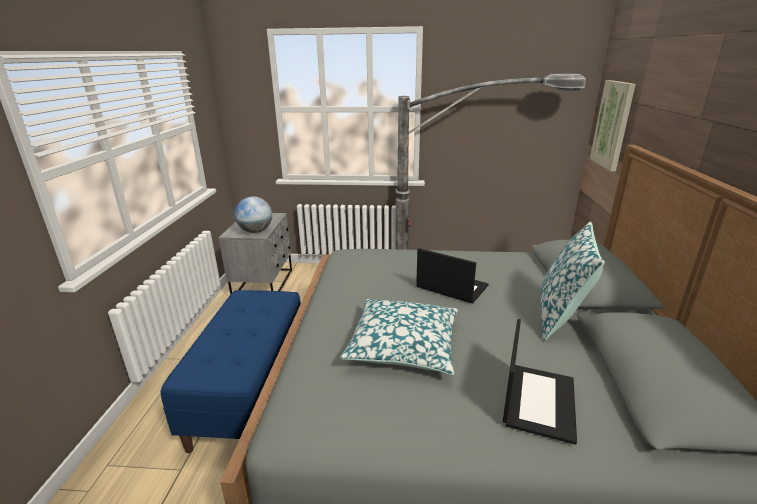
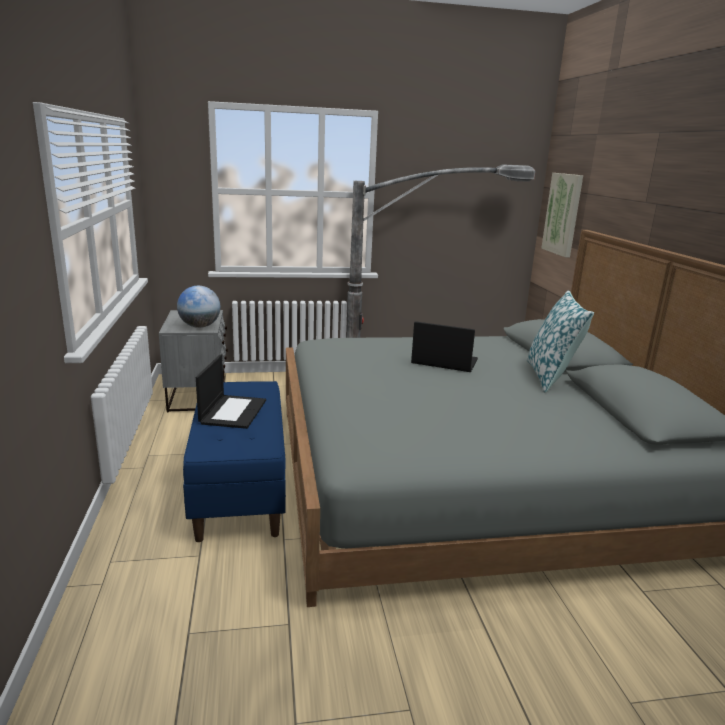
camera: 15 degrees left, 5 degrees down
pillow [340,298,458,375] -> none
laptop [503,319,577,445] -> laptop moved to [196,354,266,429]

